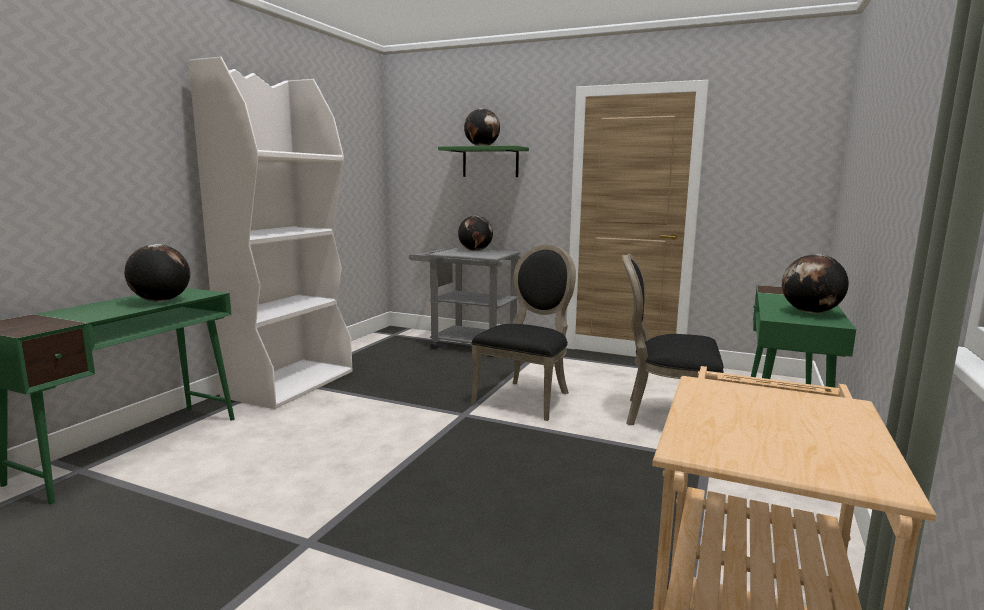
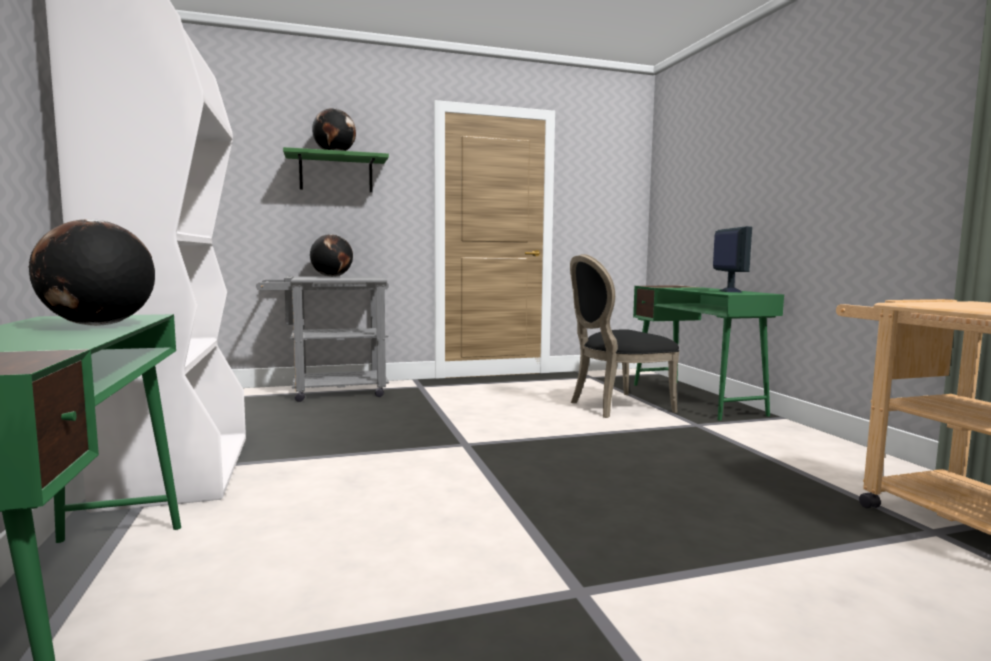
camera: 40 degrees left, 5 degrees down
black chair [471,244,576,421] -> none
globe [782,254,849,313] -> monitor [713,226,752,292]

